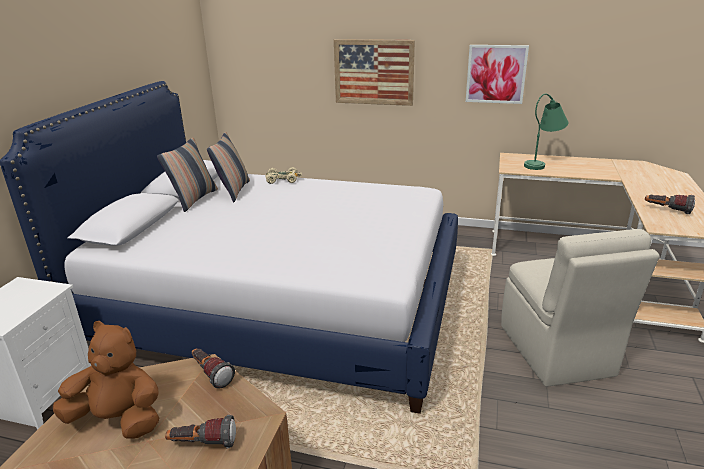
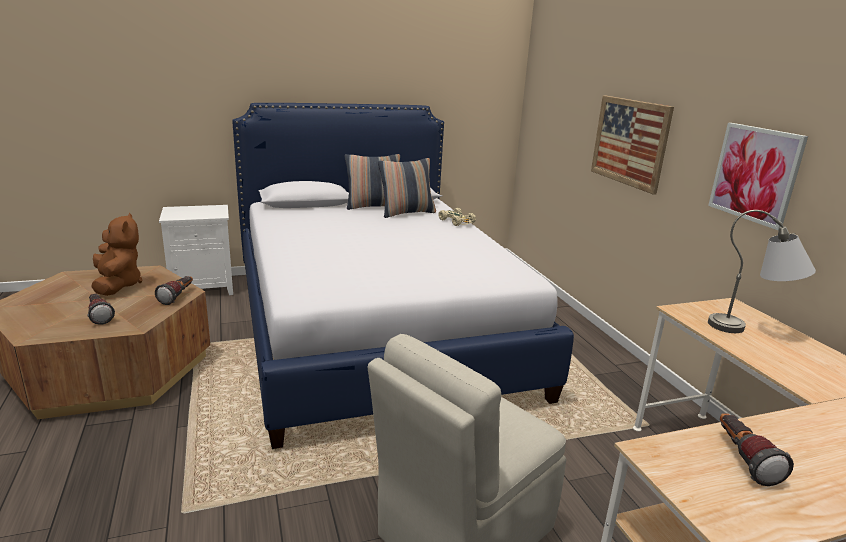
camera: 55 degrees right, 5 degrees down
green table lamp [524,93,568,170] -> grey table lamp [708,210,816,333]

